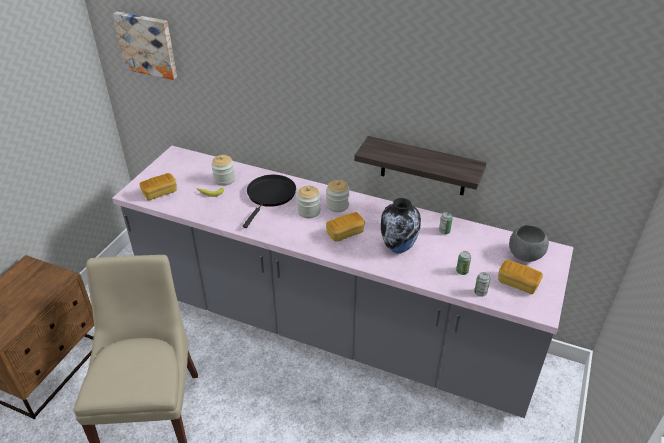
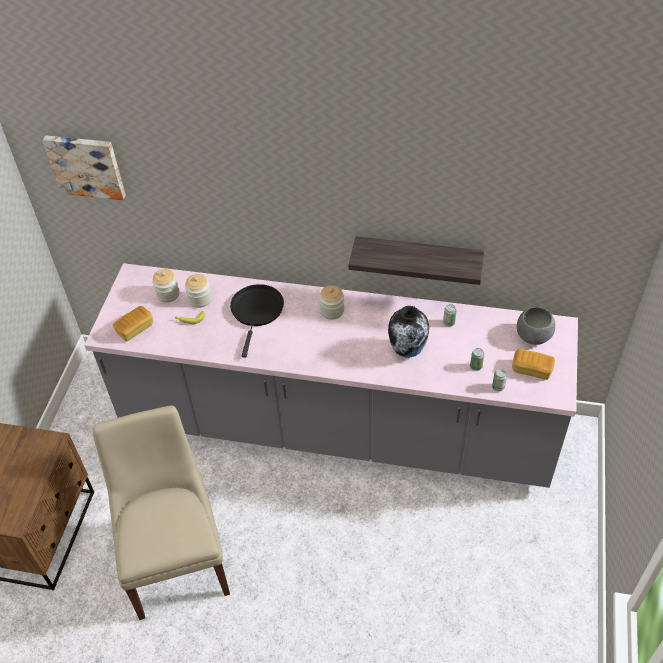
camera: 10 degrees left, 10 degrees up
jar [297,186,321,218] -> jar moved to [152,269,180,303]
bread [326,212,365,242] -> none

